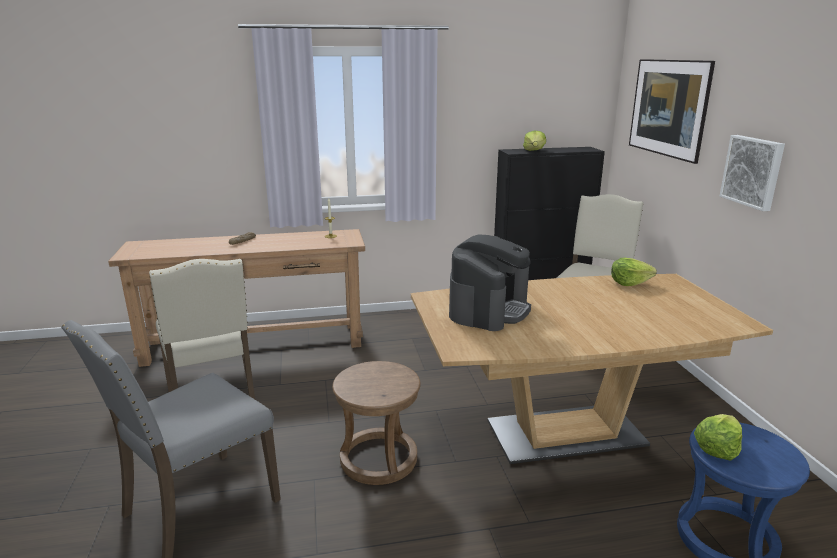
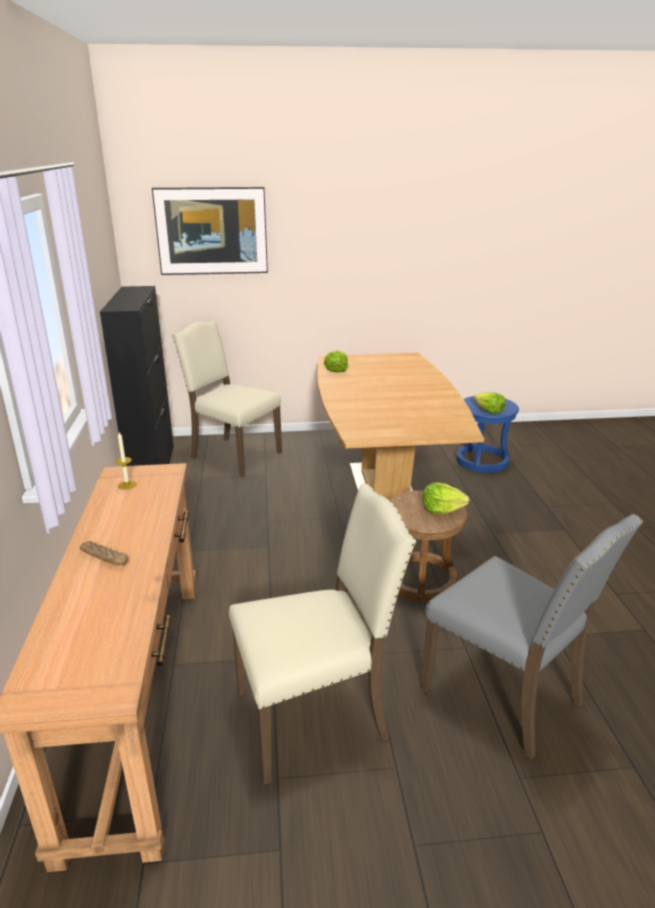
camera: 85 degrees left, 5 degrees up
coffee machine [449,234,531,331] -> none
lettuce [523,131,546,151] -> lettuce moved to [423,482,470,514]
picture [719,135,785,211] -> none

